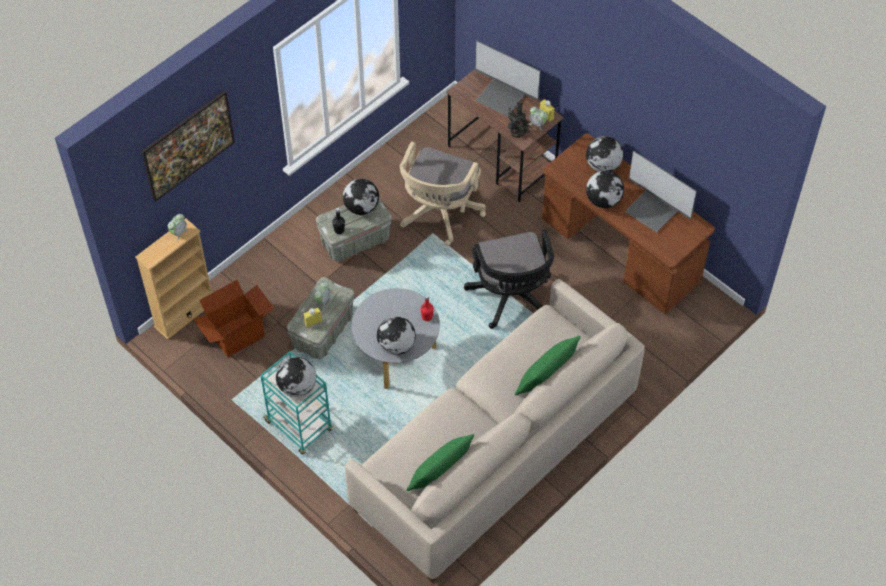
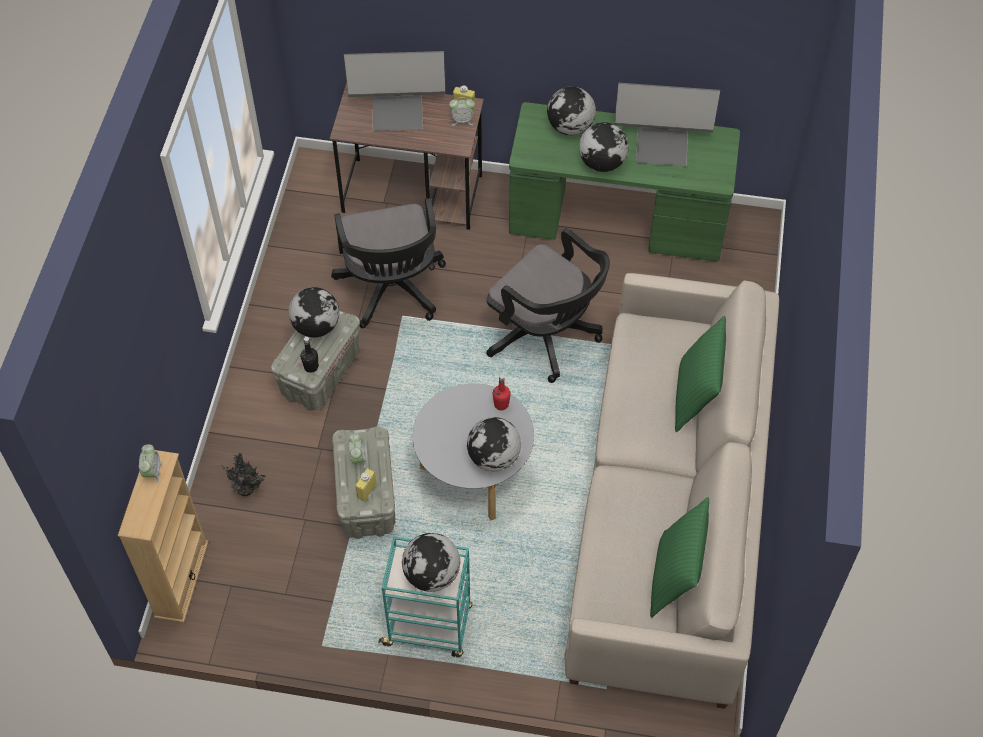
camera: 35 degrees left, 0 degrees up
picture [141,90,235,202] -> none
cardboard box [193,280,274,357] -> none
beige office chair [400,141,486,246] -> black office chair [331,198,446,328]
potted plant [507,101,532,138] -> potted plant moved to [221,453,267,496]
brown desk [542,133,715,314] -> green desk [509,102,740,262]

